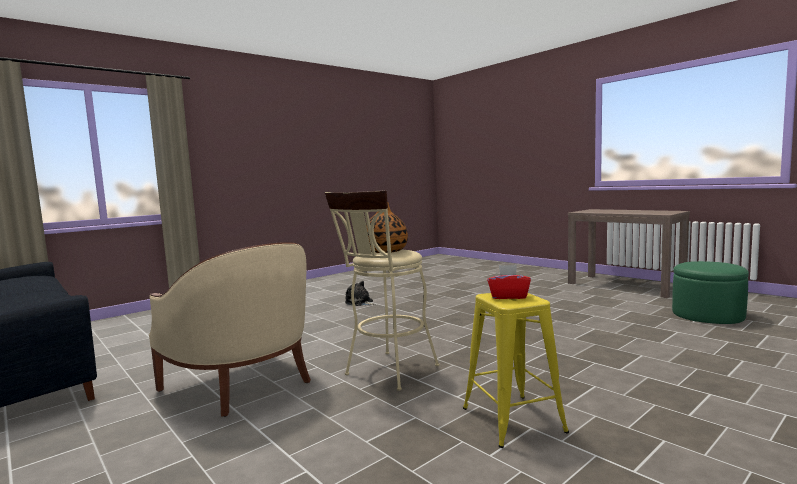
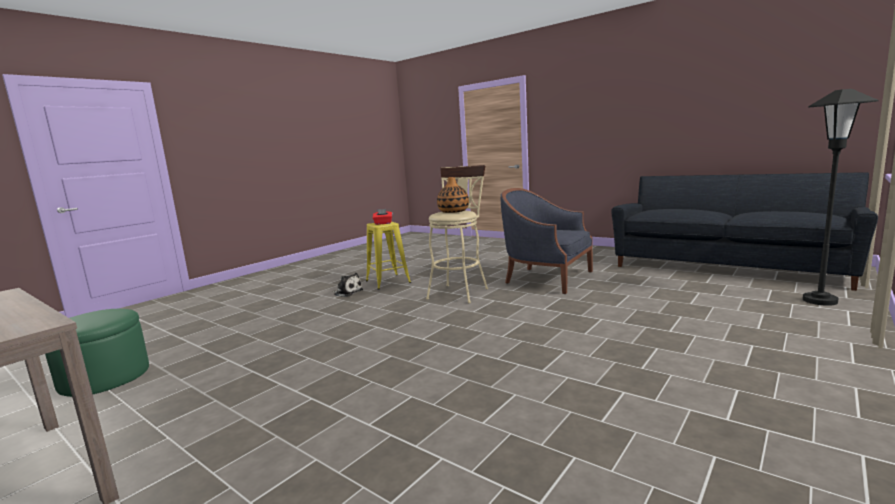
camera: 170 degrees right, 5 degrees up
beige armchair [149,242,311,417] -> blue armchair [501,188,593,294]
plush toy [345,281,376,306] -> plush toy moved to [332,273,363,297]
none -> black floor lamp [803,89,879,306]

